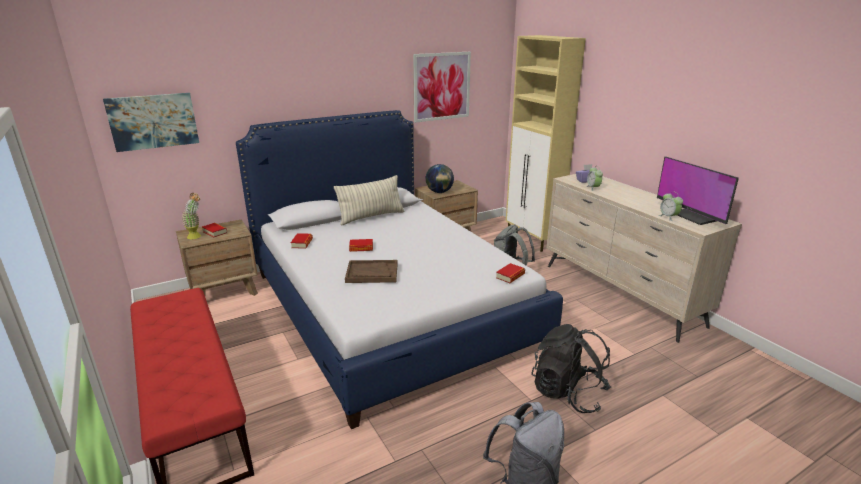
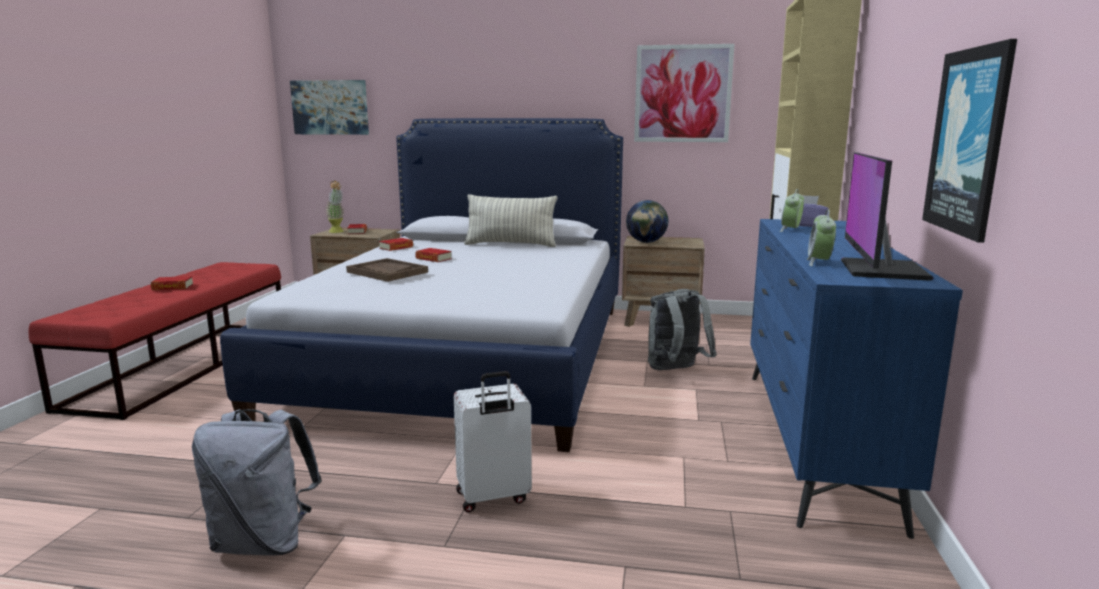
camera: 40 degrees right, 10 degrees down
book [496,263,525,283] -> book moved to [151,276,193,290]
black backpack [531,324,611,413] -> white suitcase [454,371,532,513]
beige dresser [546,174,742,343] -> blue dresser [750,219,963,539]
none -> picture [922,39,1017,243]

